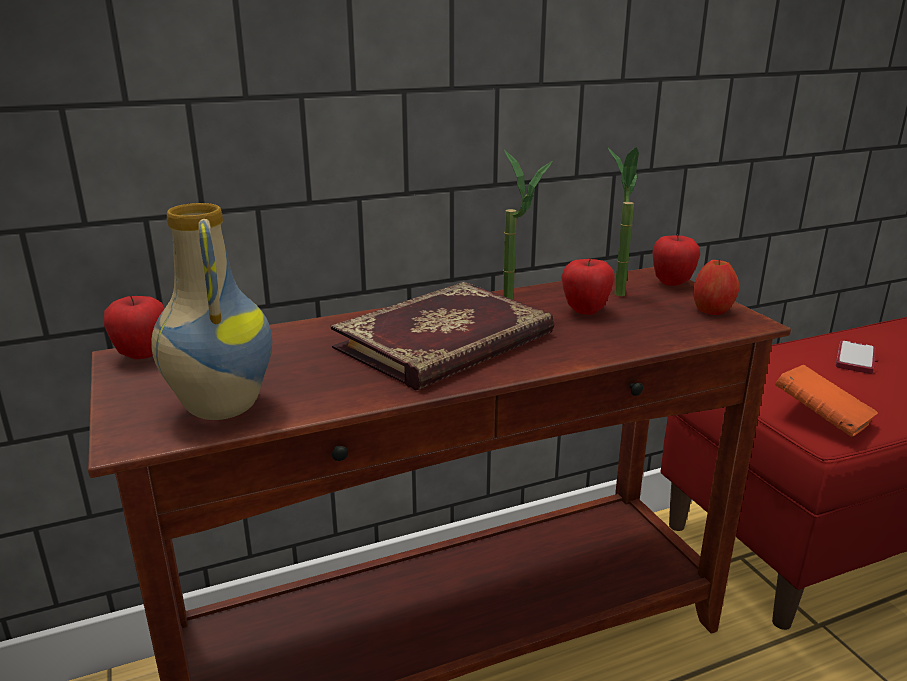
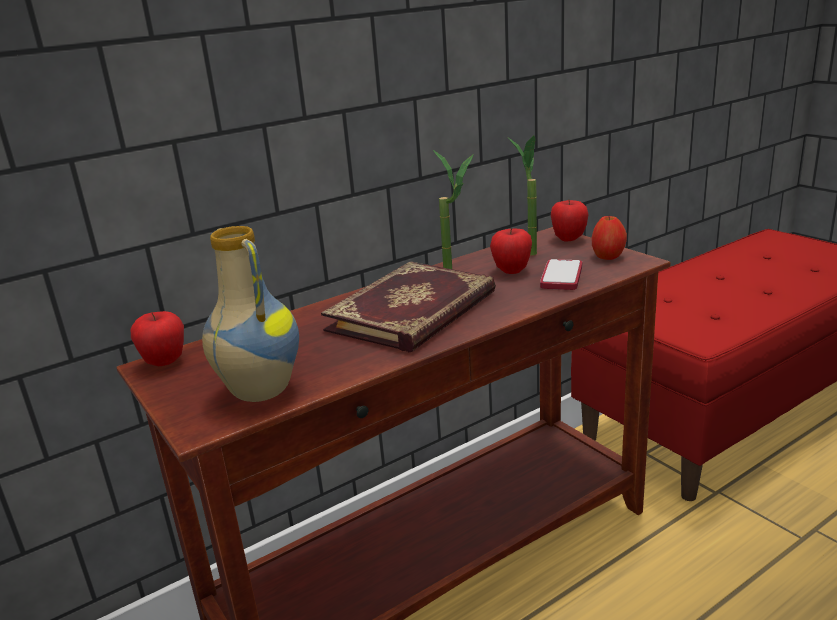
camera: 10 degrees left, 0 degrees up
orange book [775,365,878,437] -> none
phone [836,341,876,374] -> phone moved to [540,259,582,290]

